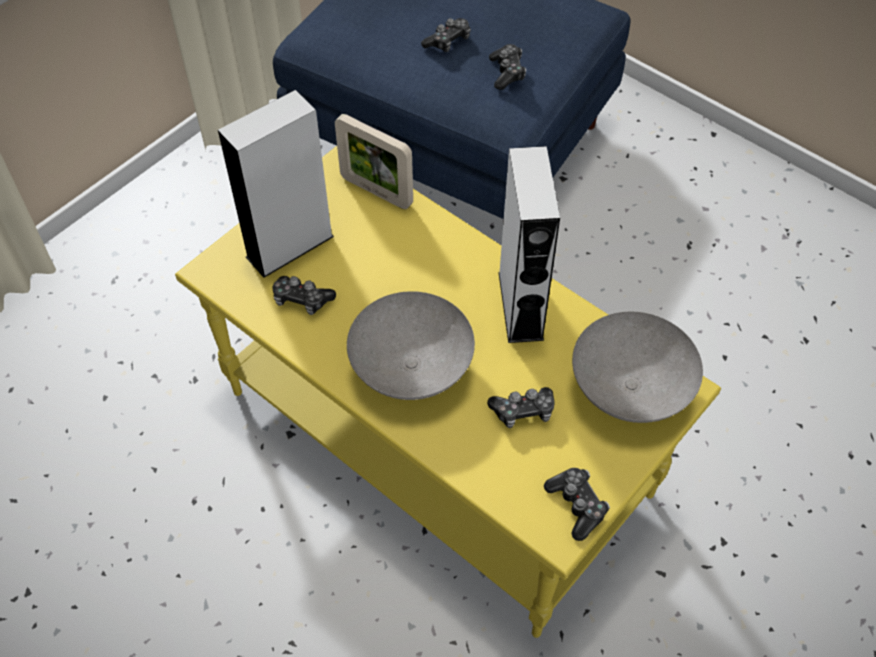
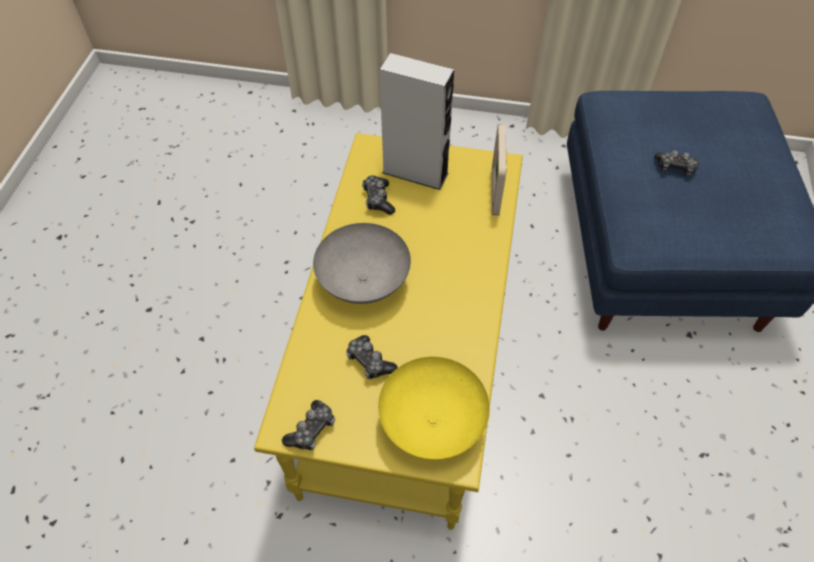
camera: 60 degrees right, 0 degrees up
game controller [489,44,526,90] -> none
grey speaker [498,146,560,343] -> none
grey bowl [572,311,703,423] -> yellow bowl [378,356,490,460]

